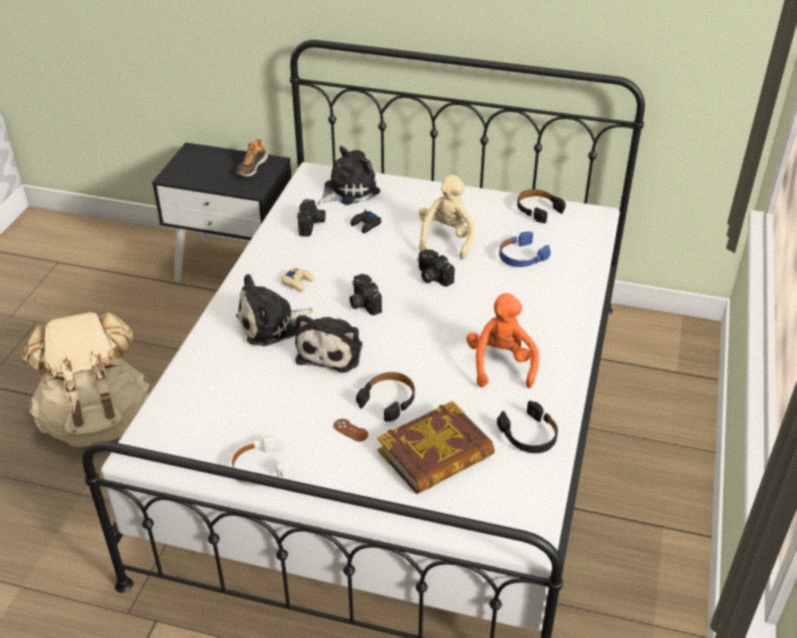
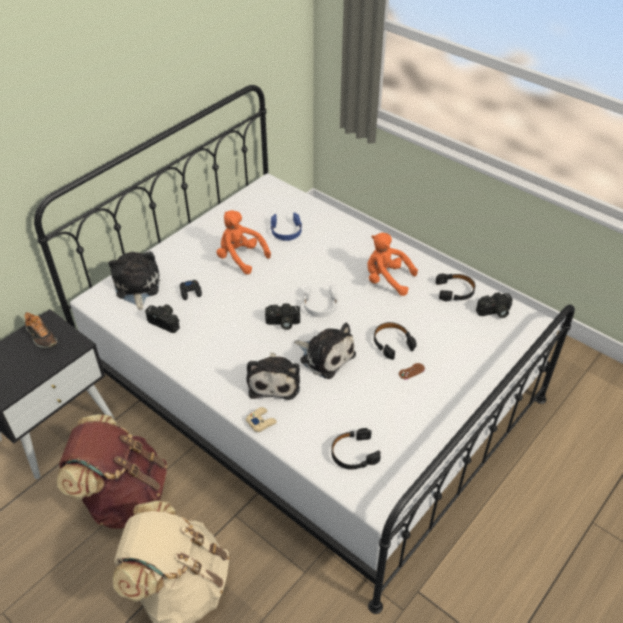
camera: 65 degrees left, 5 degrees up
white headphones [231,434,295,486] -> white headphones moved to [303,285,338,317]
beige game controller [281,268,315,292] -> beige game controller moved to [246,407,277,432]
book [377,401,495,494] -> none
camera [417,249,455,287] -> camera moved to [476,292,513,318]
beige plush toy [419,175,475,259] -> orange plush toy [216,210,271,274]
black headphones [517,189,566,223] -> black headphones moved to [331,428,381,470]
none -> brown backpack [57,414,167,529]

